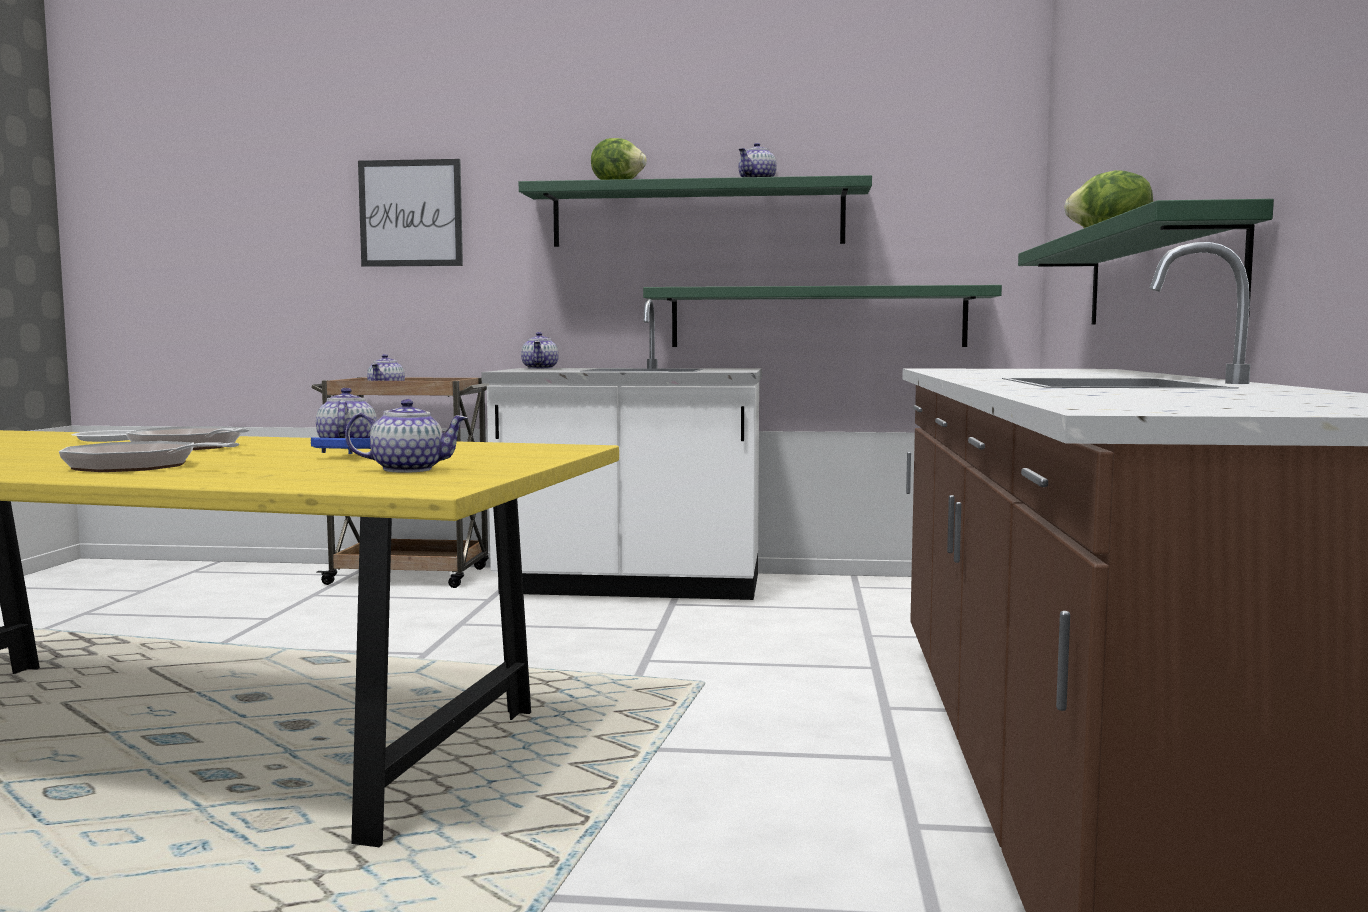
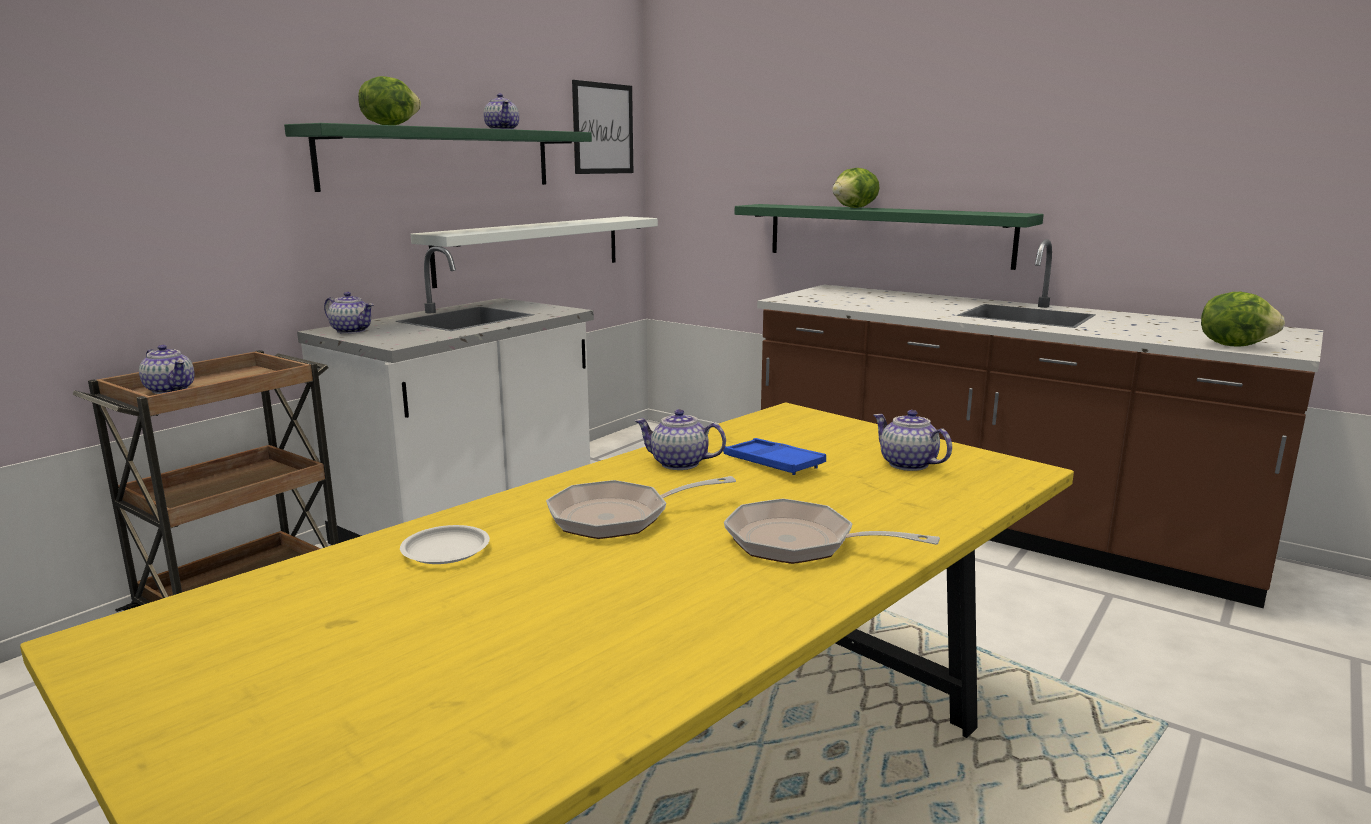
camera: 60 degrees left, 10 degrees up
frying pan [59,441,239,472] -> frying pan turned 60 degrees clockwise [724,499,940,564]
teapot [345,399,468,473] -> teapot turned 60 degrees counterclockwise [874,410,952,471]
picture [358,159,463,267] -> picture moved to [572,80,633,174]
green shelf [643,285,1002,347] -> white shelf [410,216,658,288]
none -> lettuce [1201,292,1285,346]

